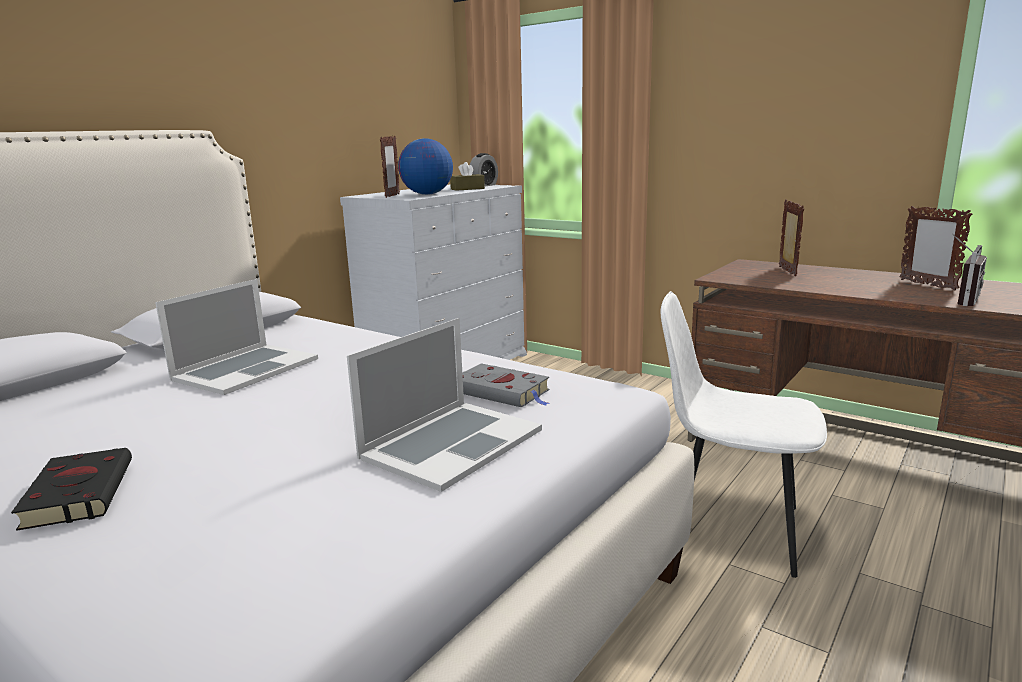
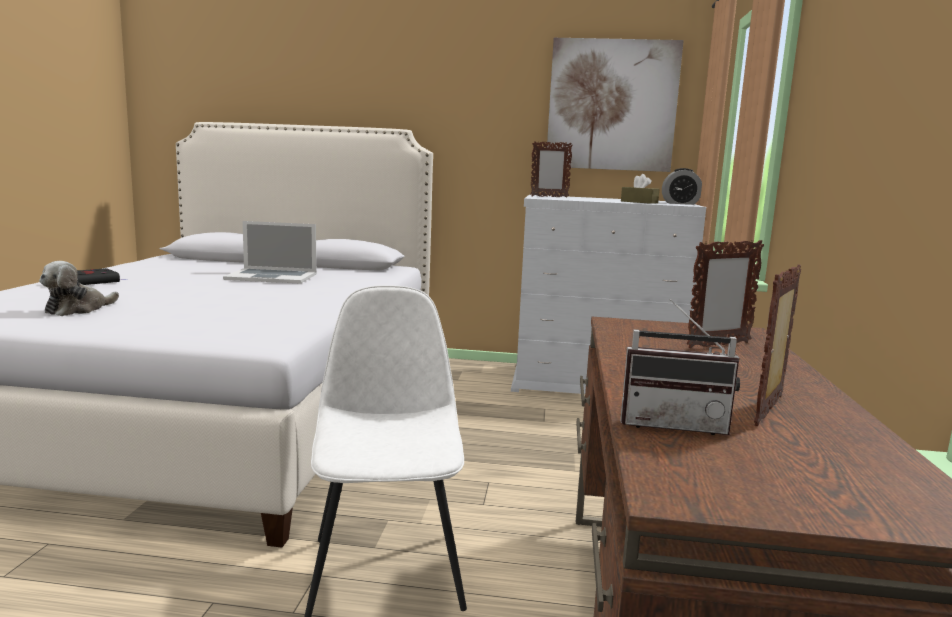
camera: 60 degrees right, 5 degrees down
laptop [347,318,542,492] -> none
globe [398,138,453,195] -> none
grey book [462,363,549,407] -> none
none -> plush toy [39,261,119,316]
none -> picture [547,38,684,172]

